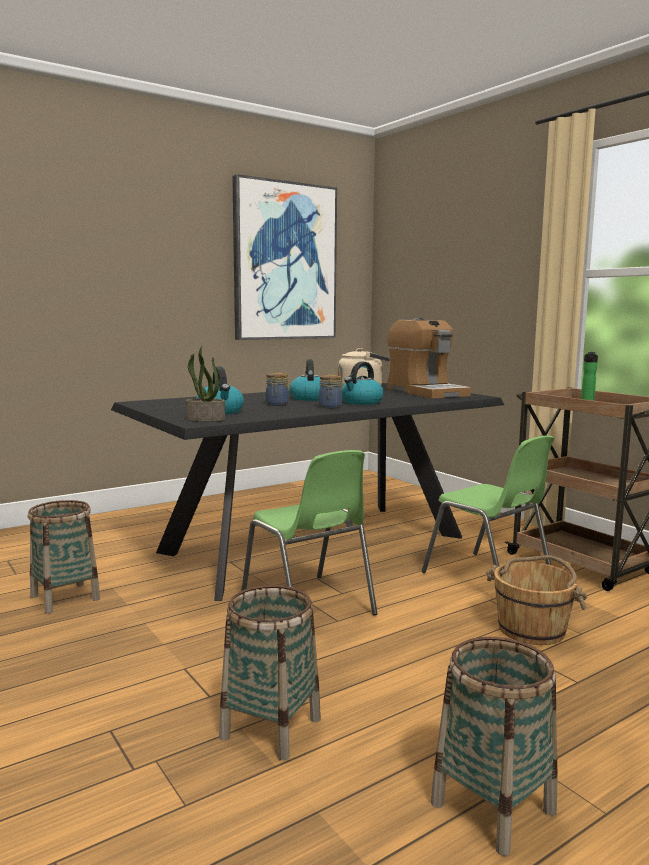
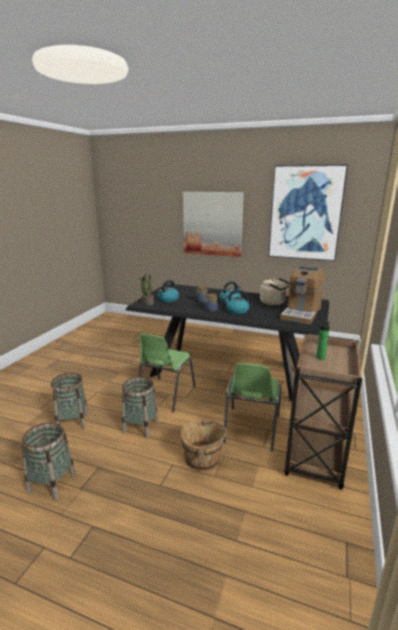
camera: 55 degrees right, 10 degrees up
basket [28,500,100,614] -> basket moved to [122,377,158,438]
none -> picture [183,192,244,257]

